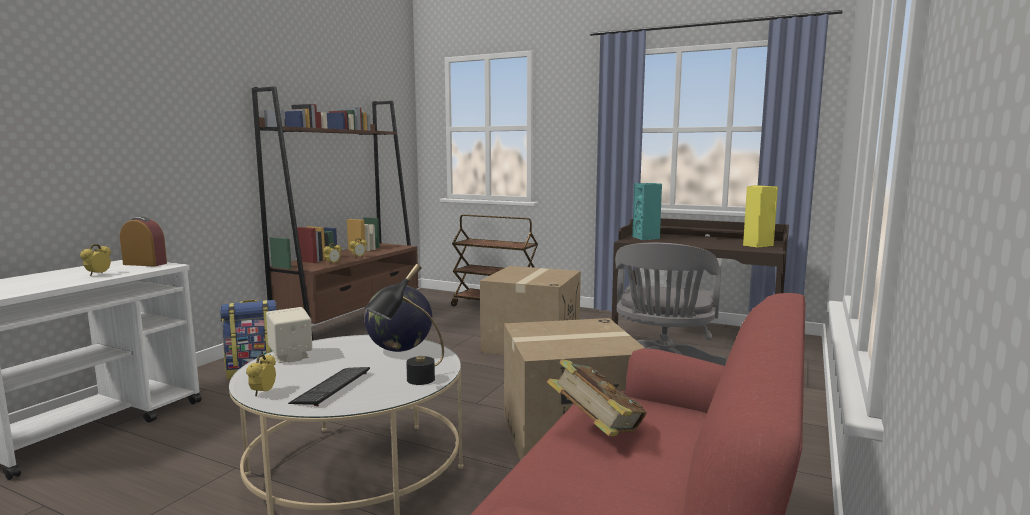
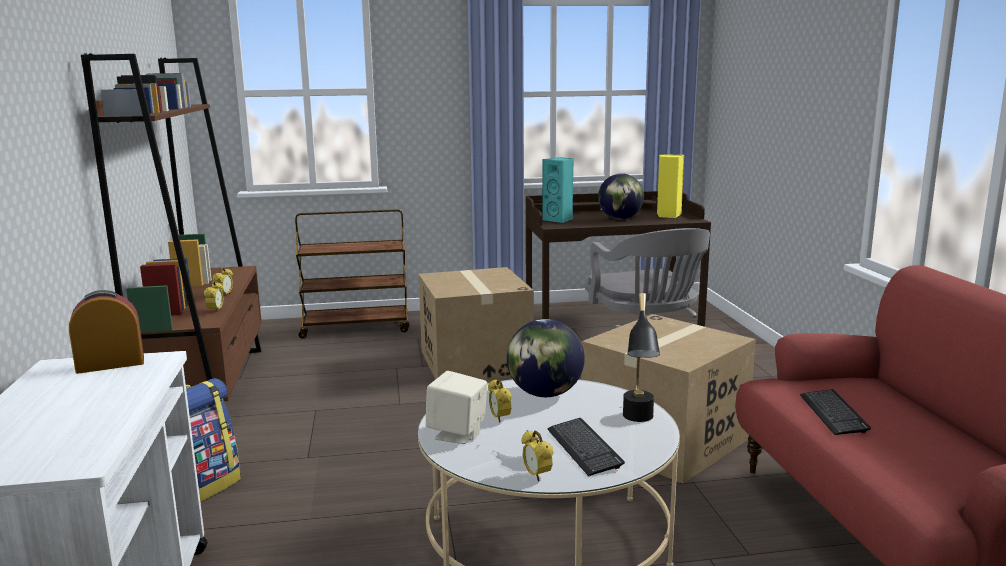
camera: 35 degrees left, 5 degrees up
alarm clock [80,244,111,276] -> alarm clock moved to [488,379,512,422]
book [547,359,647,436] -> keyboard [800,389,871,435]
none -> globe [598,173,644,219]

